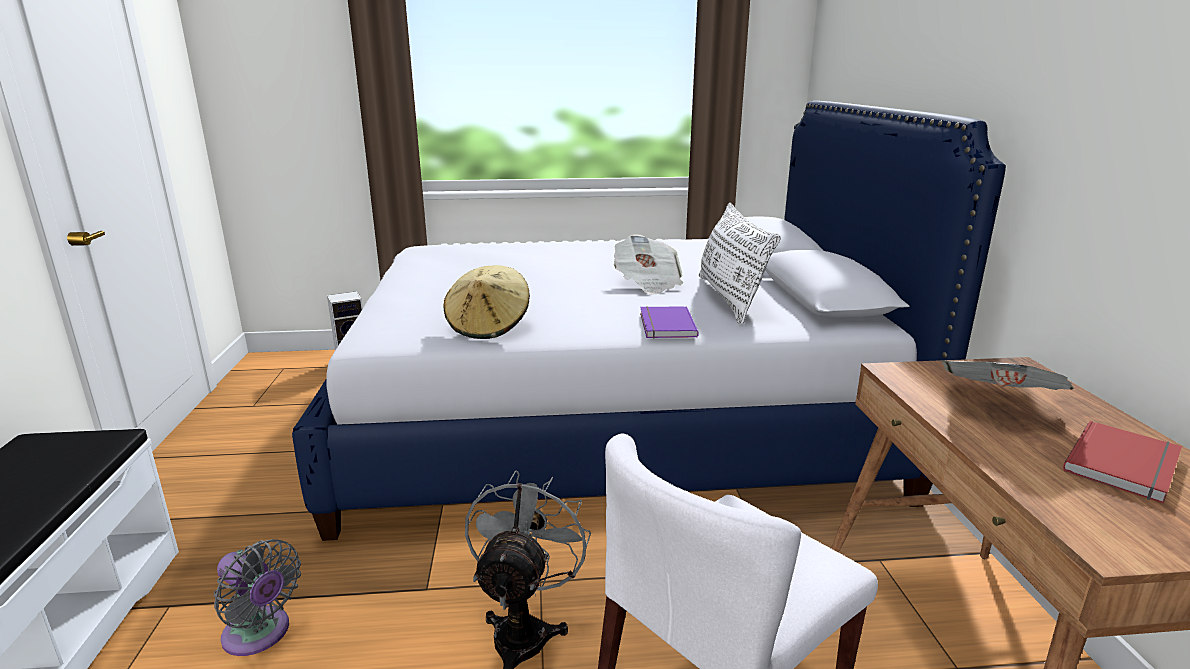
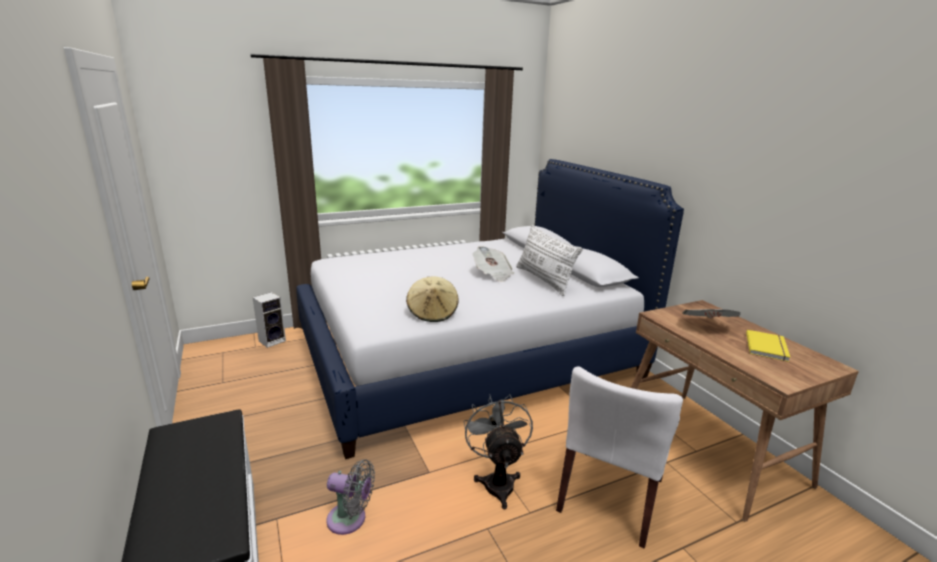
camera: 20 degrees left, 0 degrees up
purple book [640,306,699,338] -> none
red book [1063,421,1182,504] -> yellow book [746,330,791,362]

